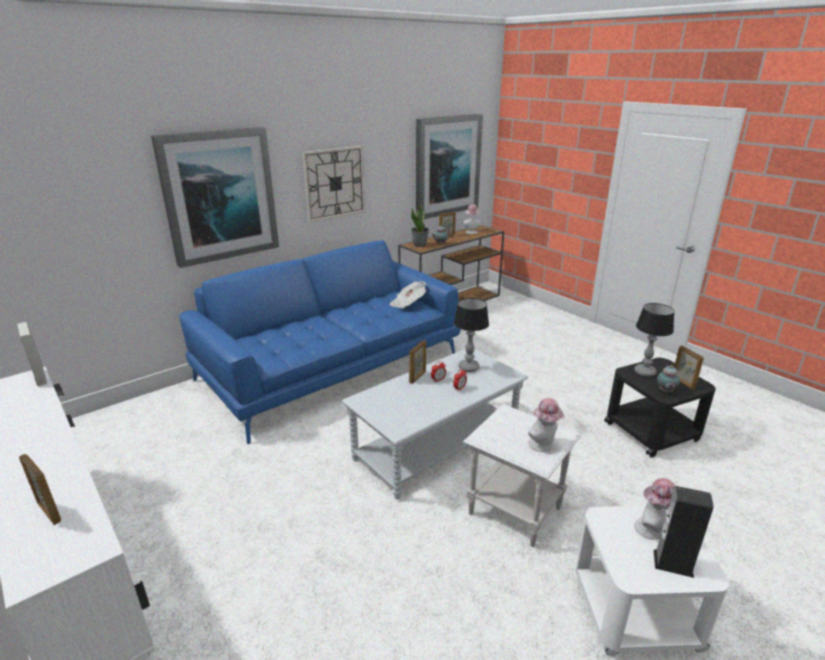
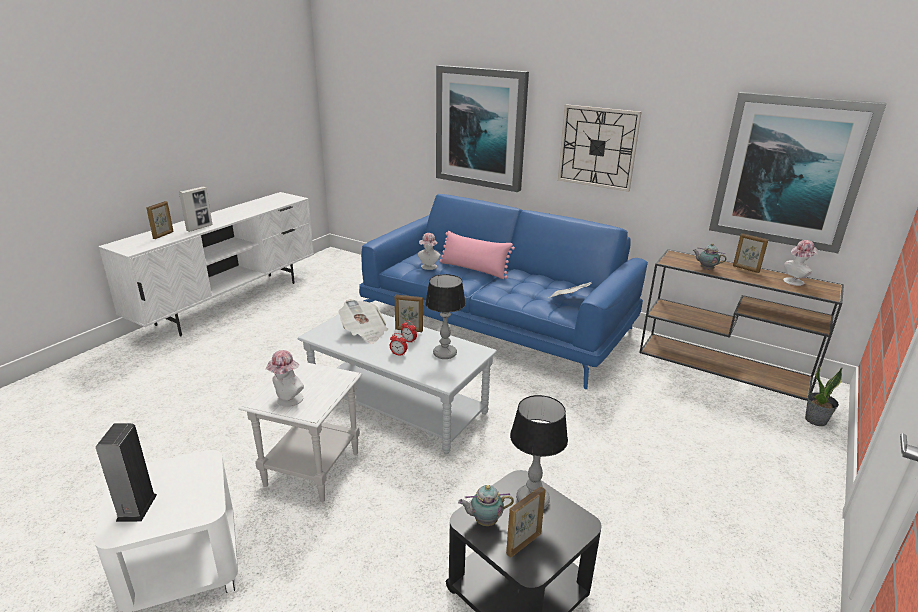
camera: 70 degrees right, 0 degrees up
picture frame [17,322,47,386] -> picture frame moved to [179,187,212,232]
potted plant [411,205,429,247] -> potted plant moved to [805,366,842,426]
hat [634,478,675,540] -> hat moved to [418,233,441,270]
none -> newspaper [338,299,388,343]
none -> pink pillow [439,231,515,279]

